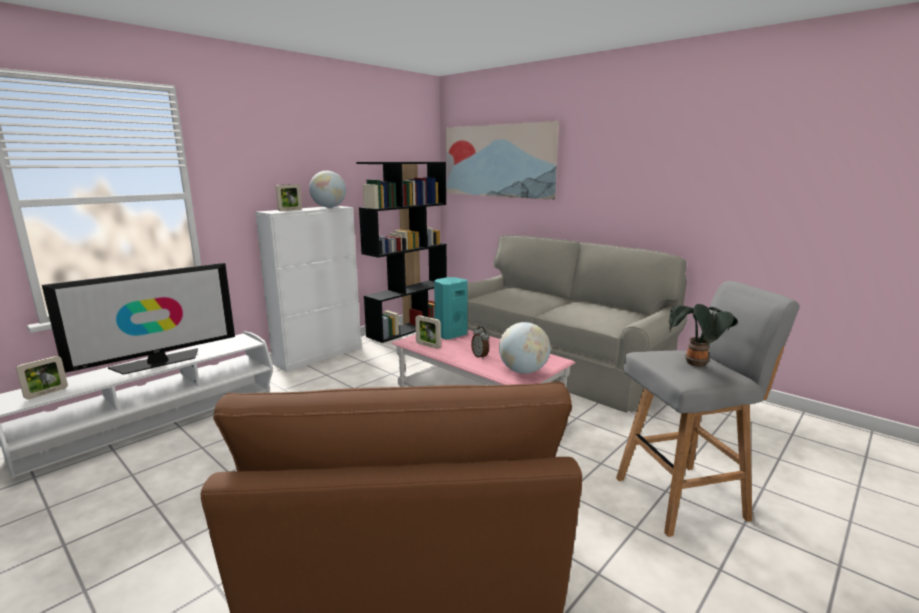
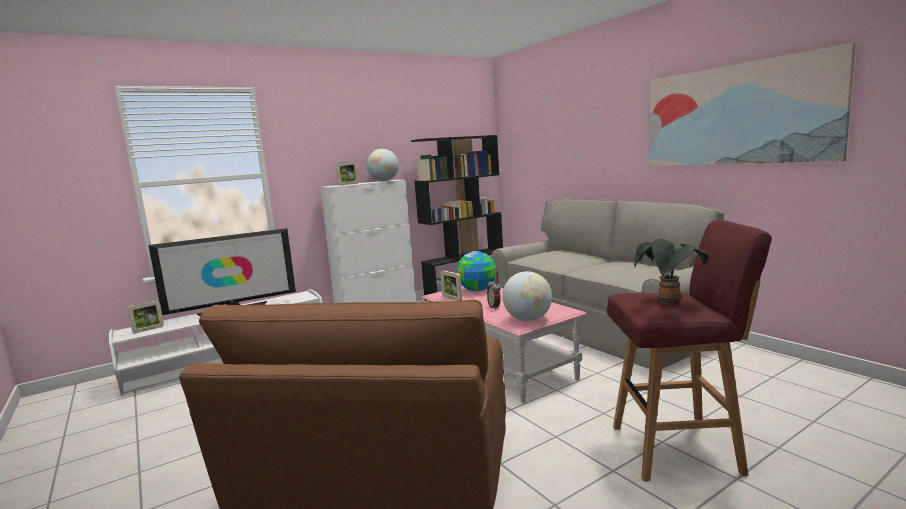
camera: 15 degrees right, 5 degrees down
turquoise speaker [434,277,468,340] -> globe [456,251,497,292]
picture [446,121,559,200] -> picture moved to [649,43,855,166]
grey stool [616,281,800,537] -> red stool [607,220,772,482]

